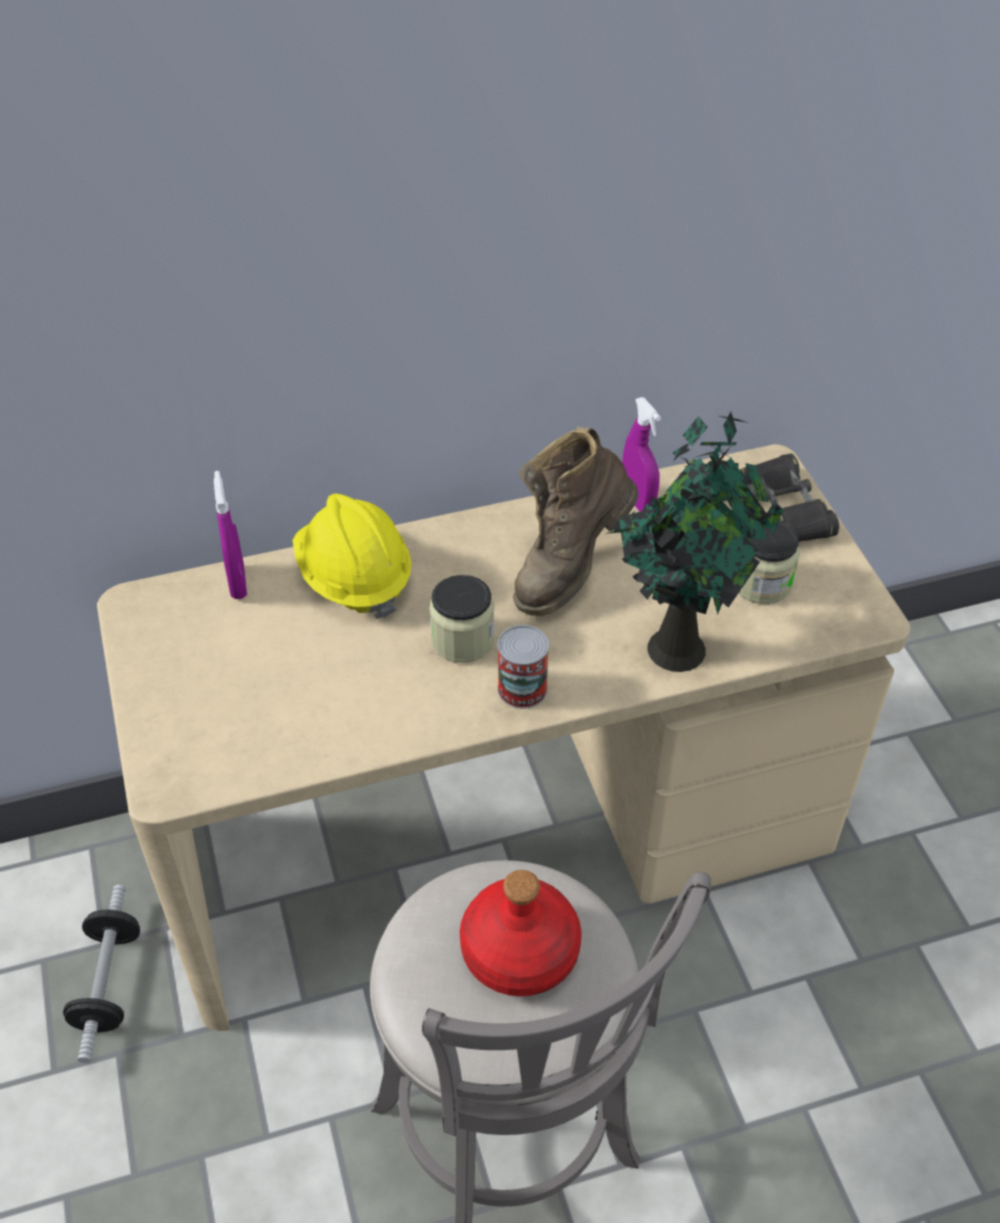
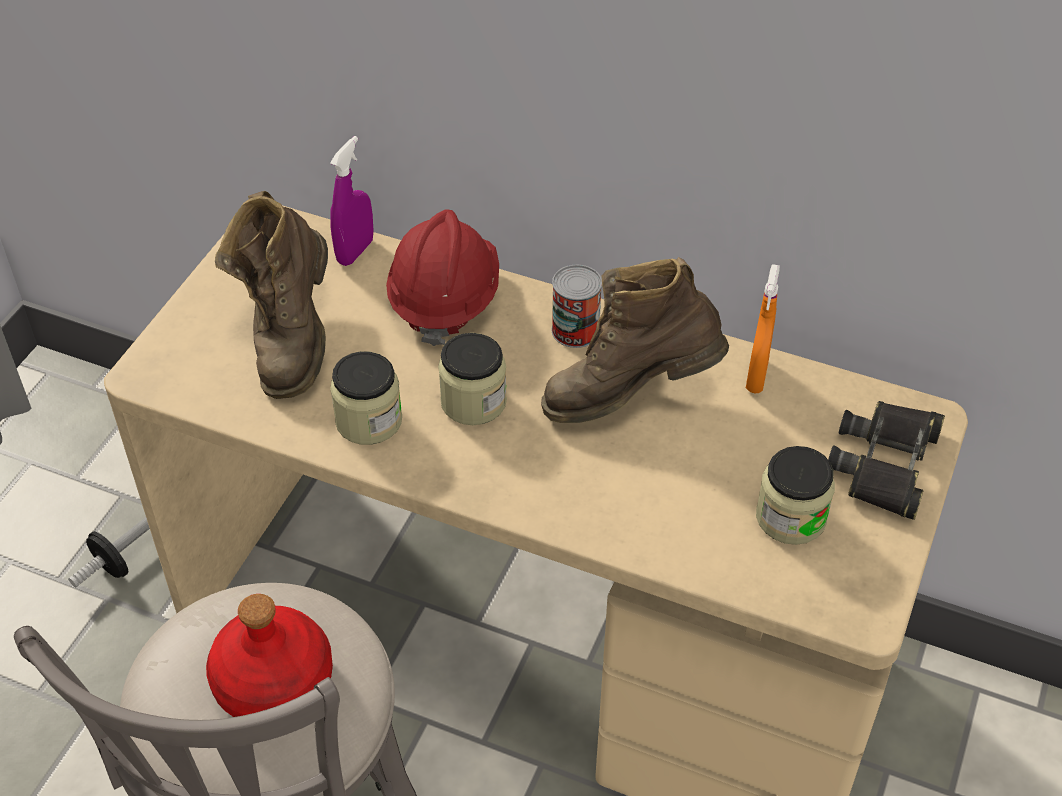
camera: 40 degrees right, 0 degrees up
yellow hard hat [293,493,411,619] -> red hard hat [386,209,499,346]
can [498,625,549,709] -> can moved to [552,265,602,348]
potted plant [605,412,784,672] -> none
purple spray bottle [622,397,661,512] -> orange spray bottle [746,264,780,393]
none -> brown boot [215,191,328,399]
none -> jar [330,351,402,445]

